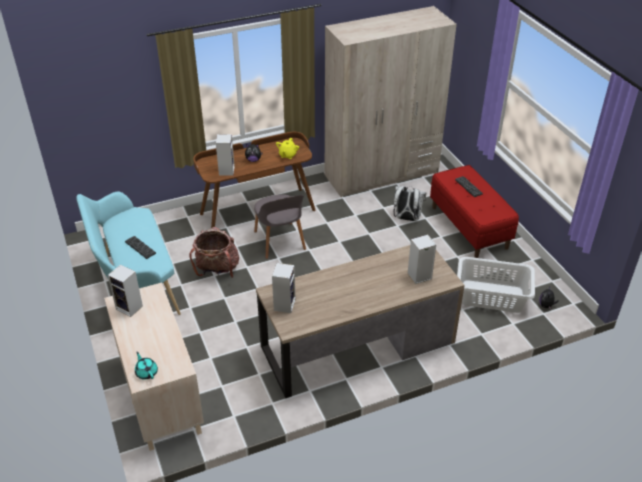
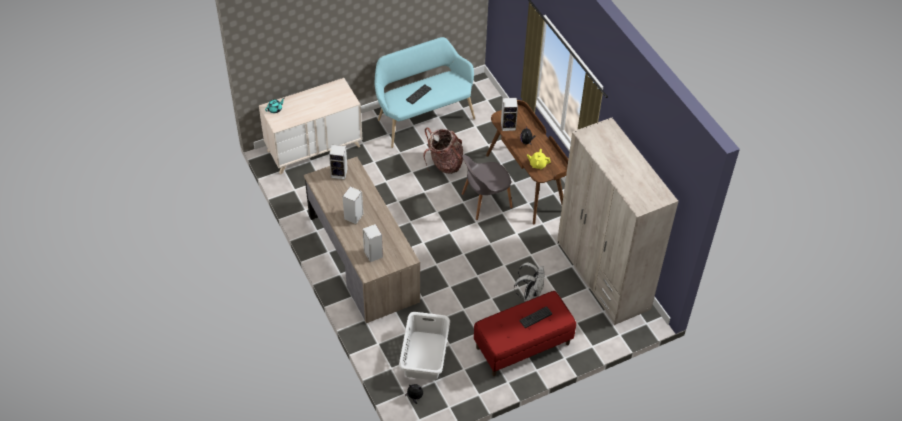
camera: 85 degrees right, 10 degrees up
speaker [108,264,143,317] -> speaker moved to [342,186,363,224]

